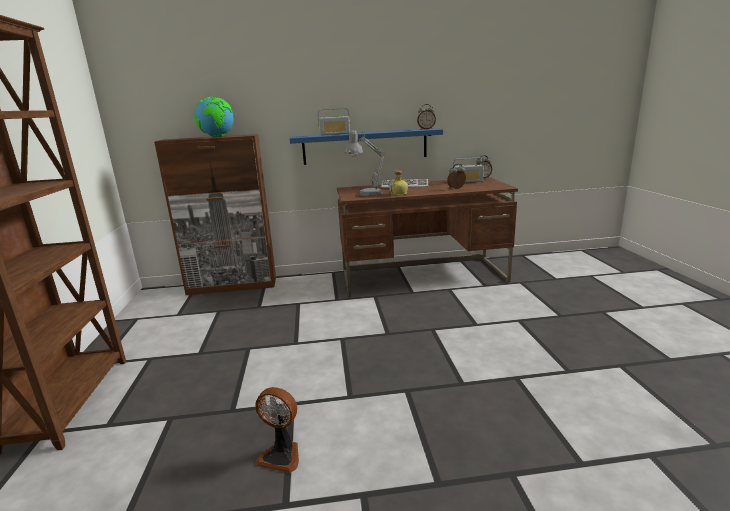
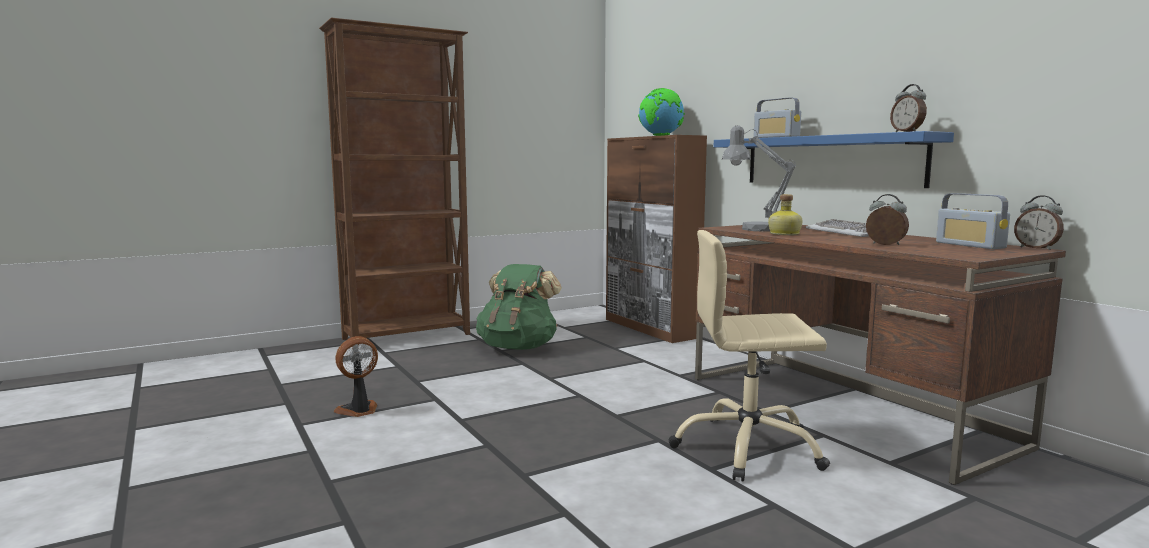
camera: 65 degrees right, 10 degrees down
fan [255,387,299,473] -> fan turned 60 degrees clockwise [333,336,378,417]
none -> green backpack [476,264,562,350]
none -> beige office chair [669,230,830,482]

